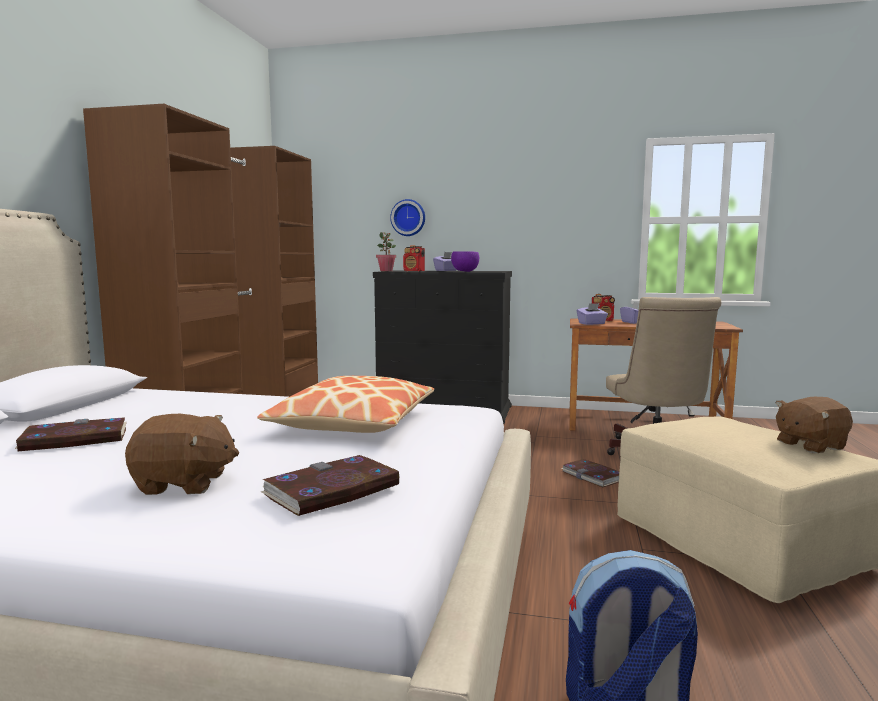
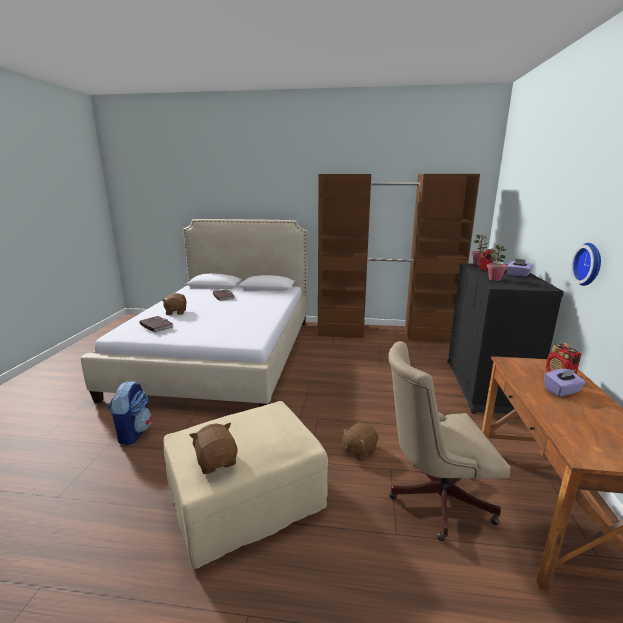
camera: 85 degrees right, 10 degrees up
pillow [257,376,434,433] -> none
wall clock [390,199,425,236] -> wall clock moved to [571,243,601,286]
purple bowl [451,251,479,272] -> potted plant [487,244,507,281]
book [562,459,619,487] -> brown plush toy [342,423,378,460]
purple tissue box [577,303,608,325] -> none

